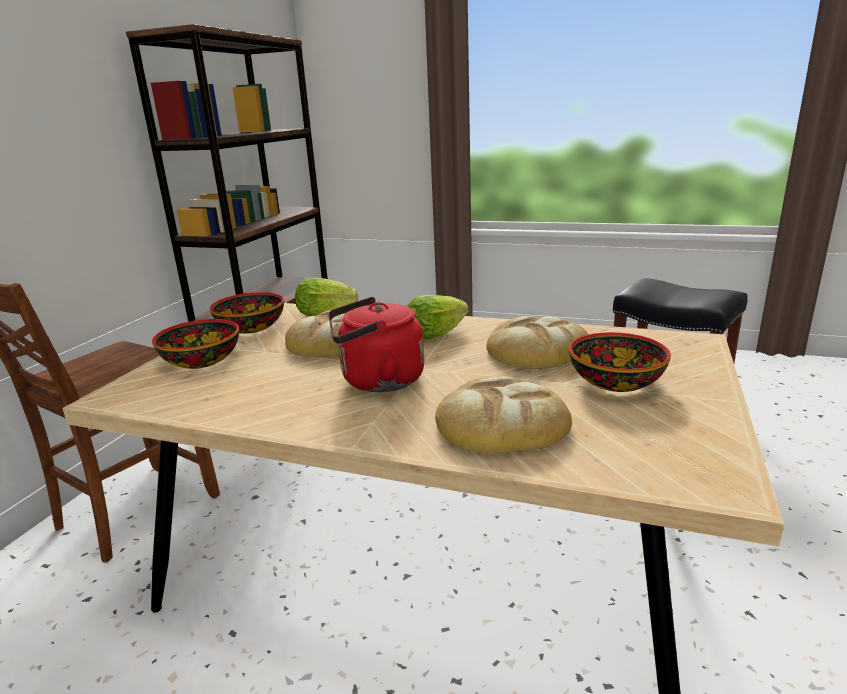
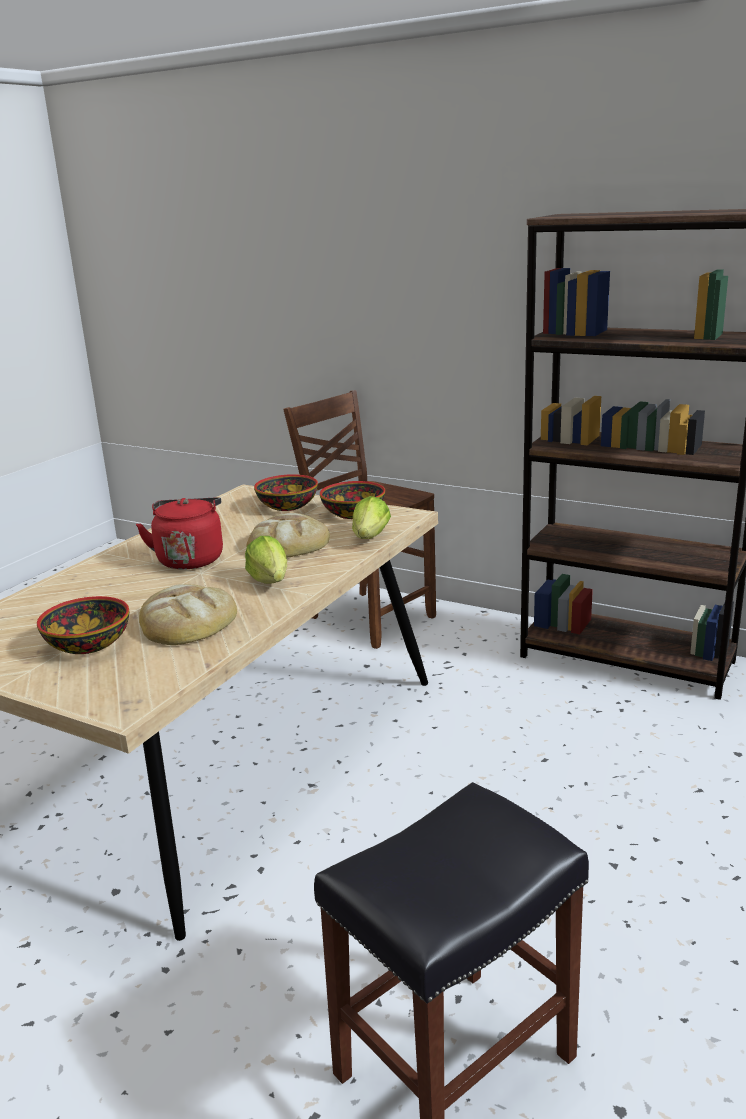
camera: 100 degrees right, 0 degrees up
bread [435,376,572,454] -> none

